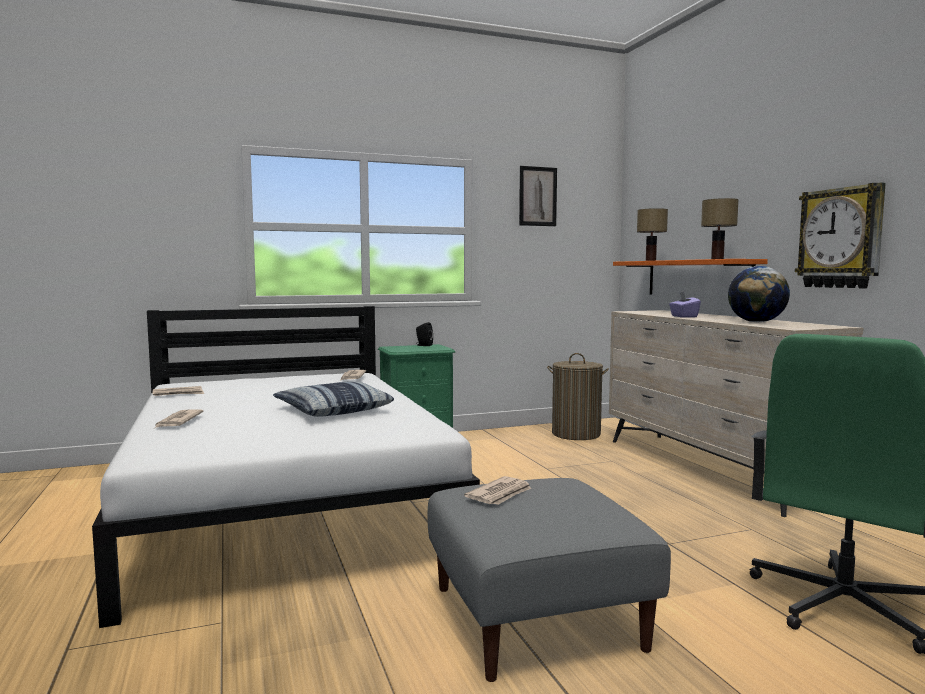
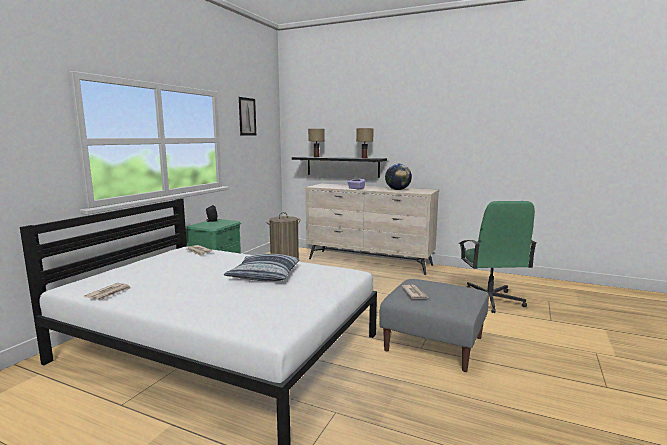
camera: 45 degrees left, 5 degrees up
newspaper [155,409,204,428] -> none
orange shelf [613,259,768,294] -> black shelf [292,156,387,178]
wall clock [795,182,886,289] -> none

